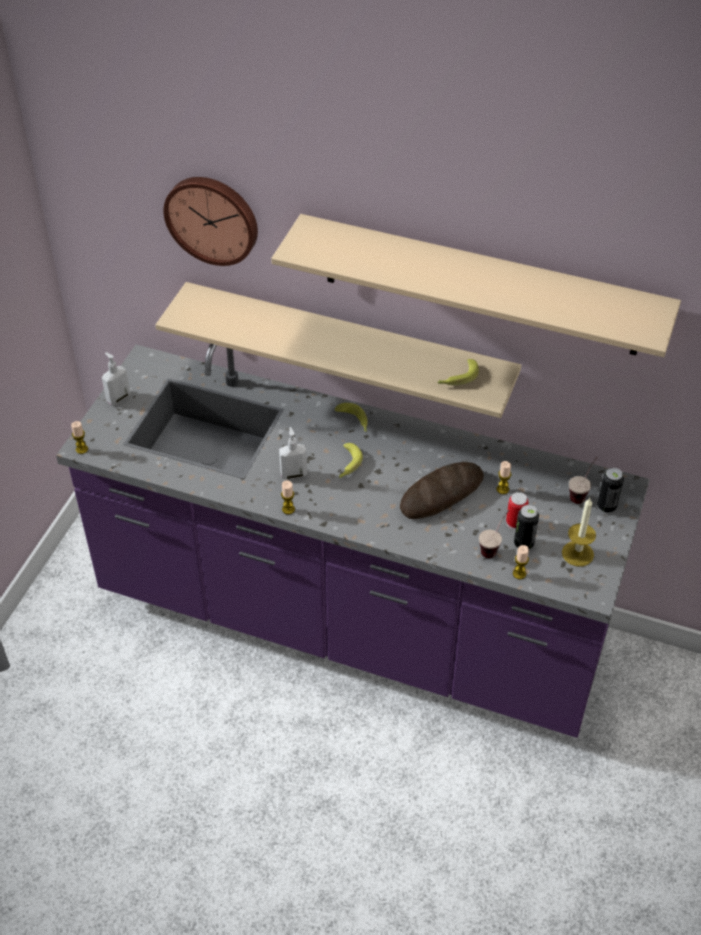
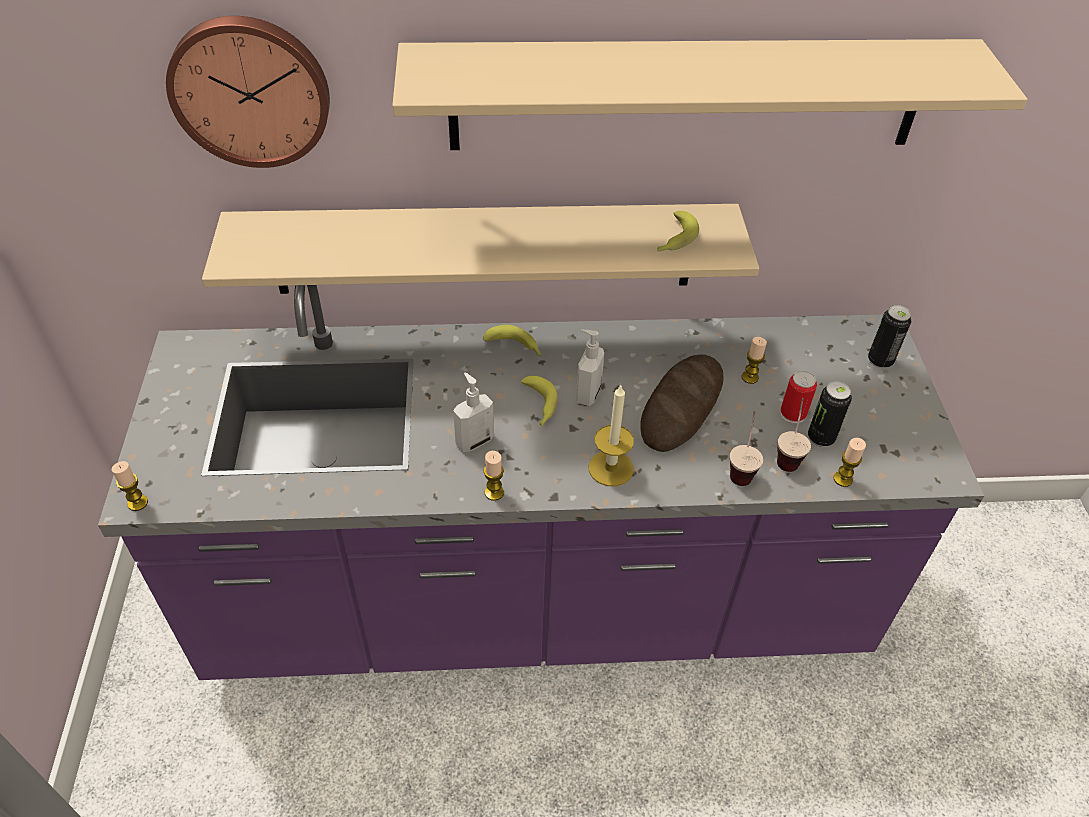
camera: 25 degrees left, 0 degrees up
soap dispenser [102,352,130,405] -> soap dispenser moved to [576,329,604,406]
candle [562,498,596,566] -> candle moved to [588,384,634,486]
cup [569,457,598,504] -> cup moved to [730,411,763,486]

